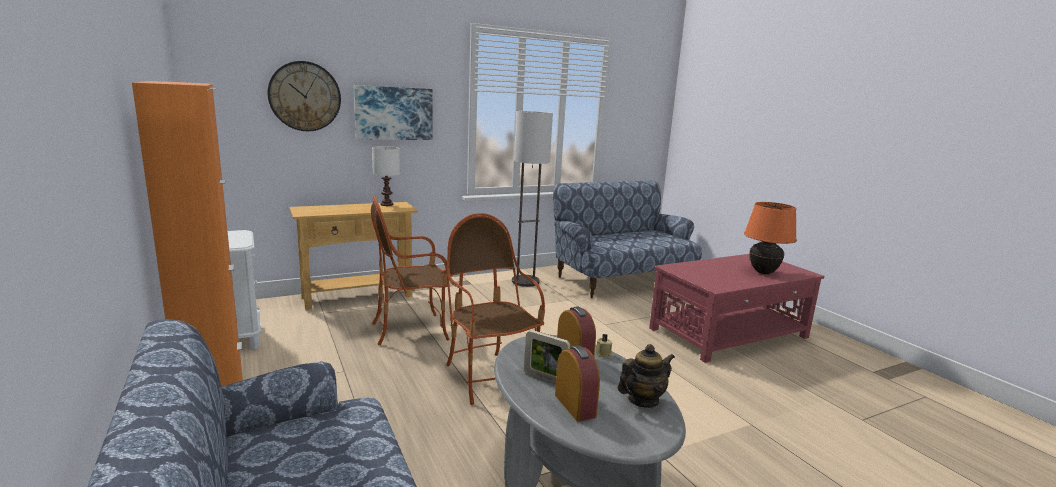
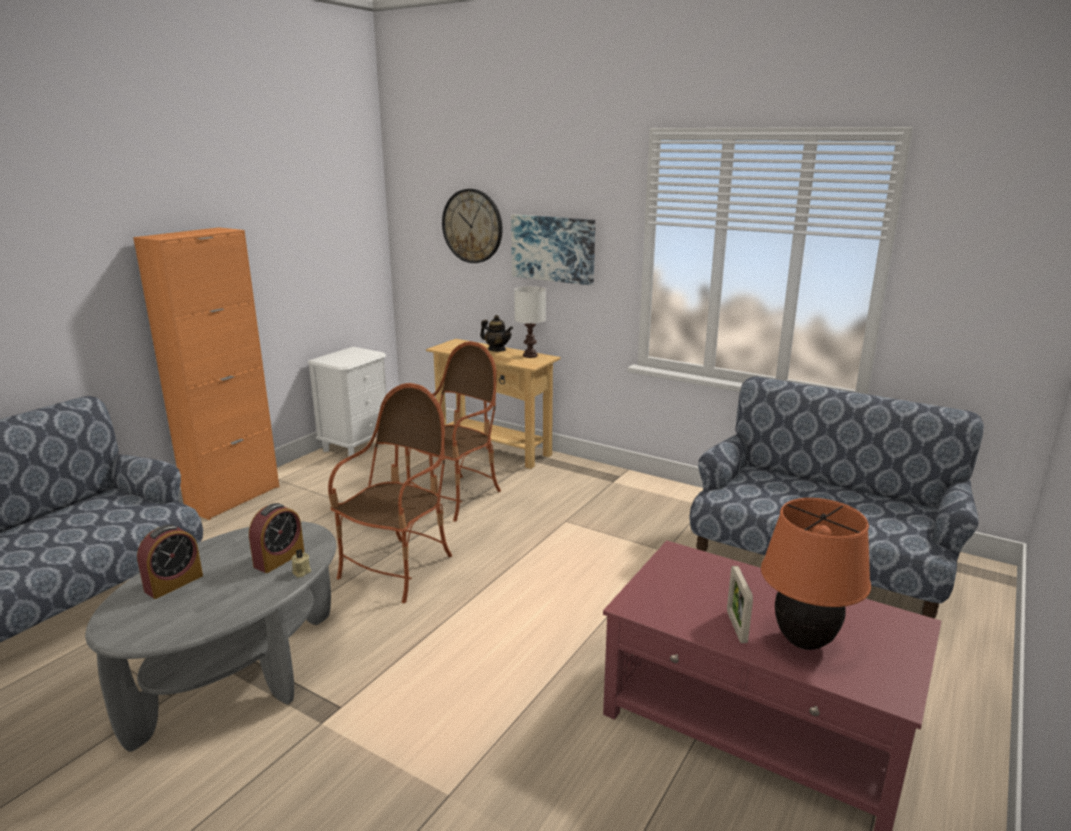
camera: 60 degrees right, 5 degrees up
armchair [371,196,450,345] -> armchair turned 90 degrees clockwise [405,341,501,522]
floor lamp [512,111,553,287] -> none
picture frame [524,330,570,383] -> picture frame moved to [727,566,753,643]
teapot [618,344,675,408] -> teapot moved to [480,315,513,352]

